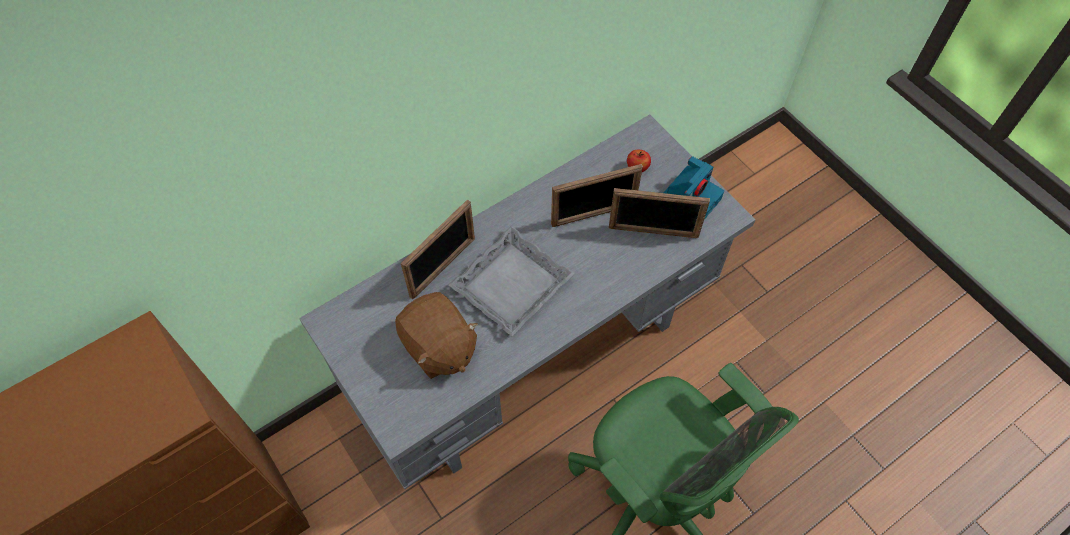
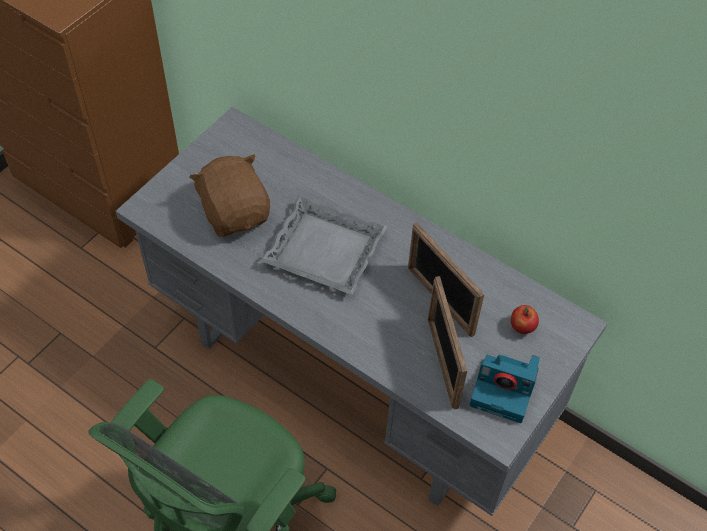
camera: 70 degrees right, 5 degrees down
brown plush toy [395,292,478,379] -> brown plush toy turned 120 degrees clockwise [189,154,270,237]
picture frame [401,199,475,299] -> none

